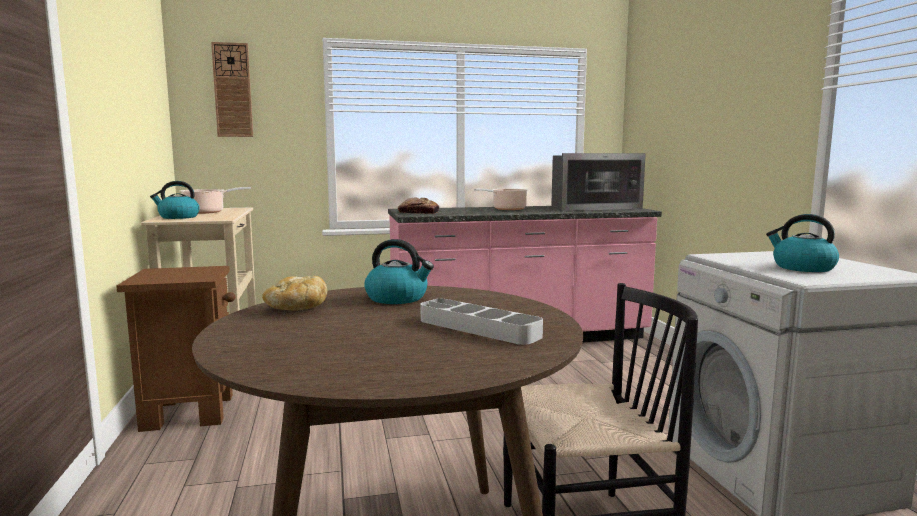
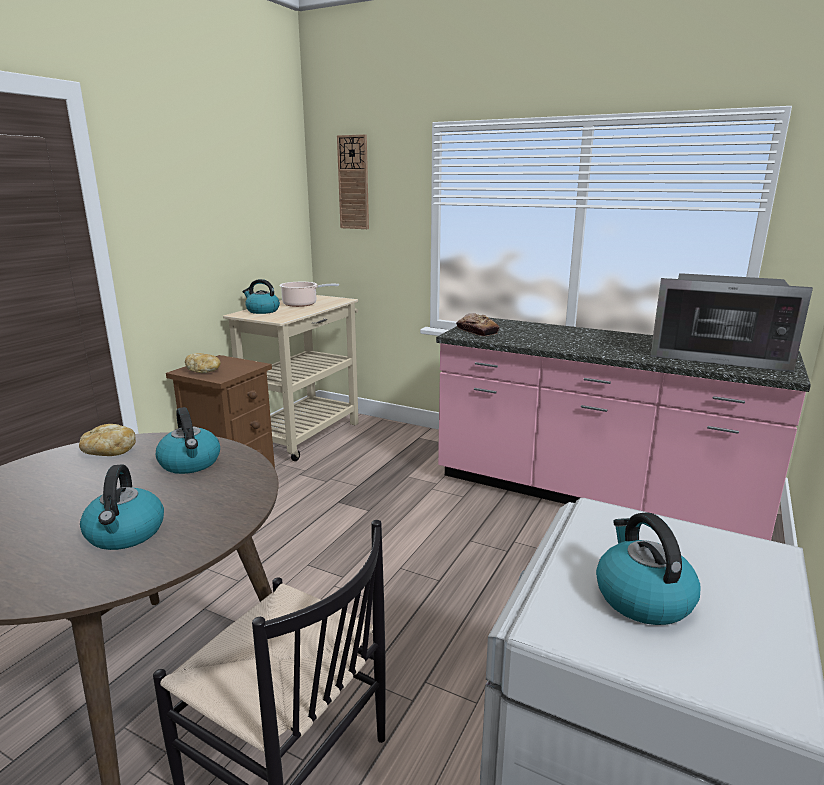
camera: 40 degrees right, 10 degrees up
grey tray [421,299,543,345] -> kettle [80,465,164,550]
cooking pot [474,189,528,210] -> none
none -> bread [185,353,221,373]

